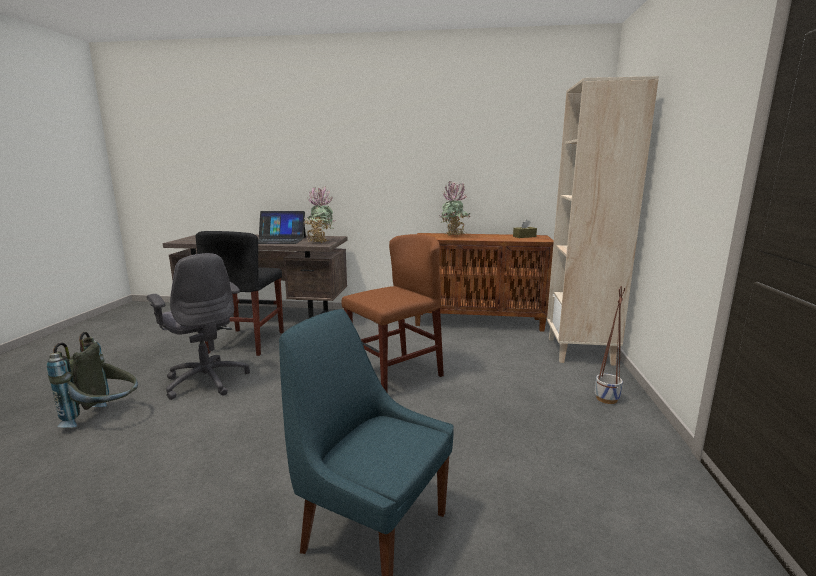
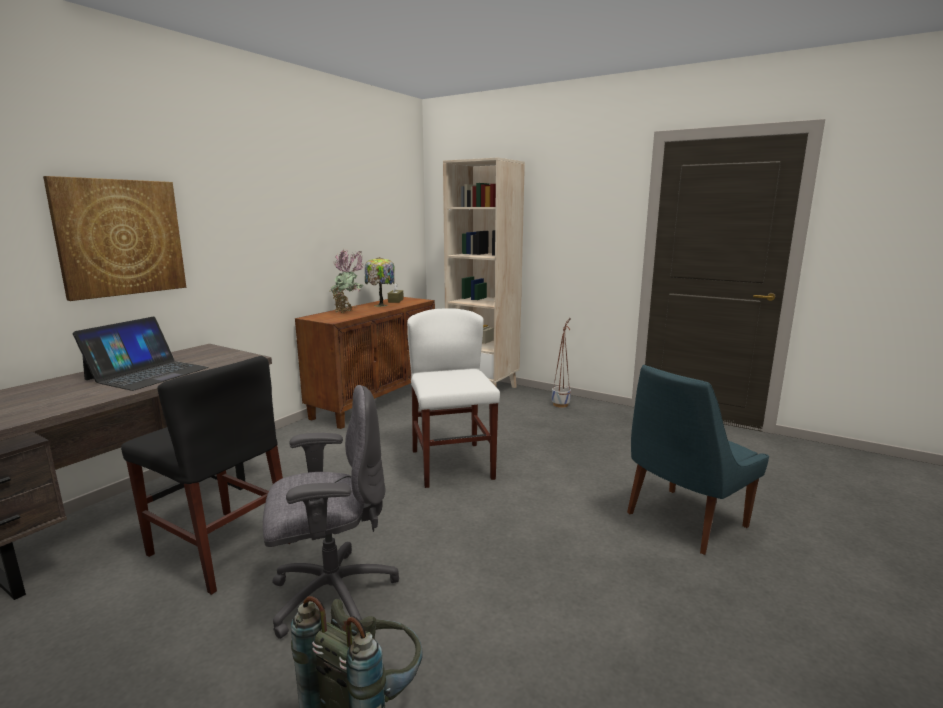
camera: 65 degrees left, 0 degrees up
potted plant [303,186,335,243] -> none
brown chair [342,234,444,392] -> white chair [407,308,500,488]
none -> picture [43,176,186,301]
none -> table lamp [365,257,395,307]

